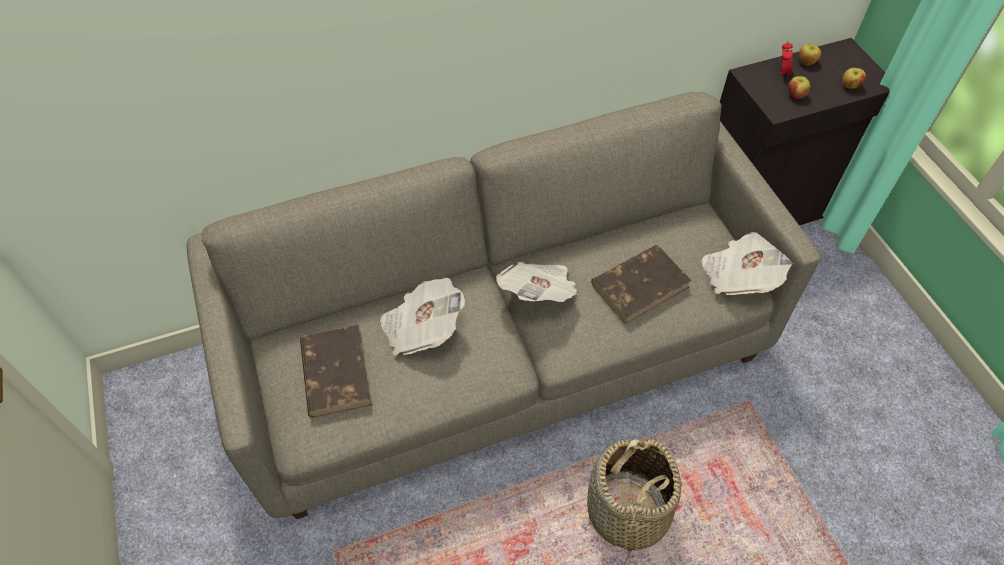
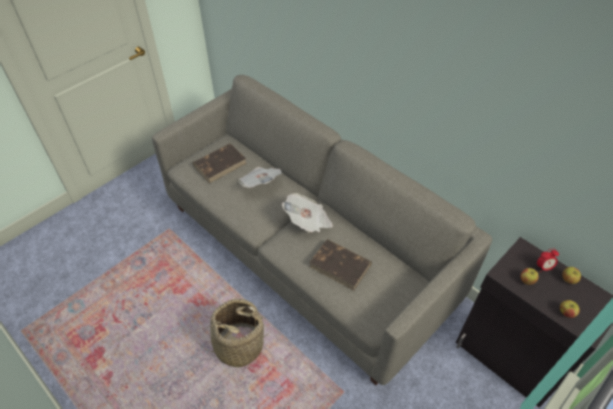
camera: 65 degrees right, 5 degrees down
newspaper [701,232,793,295] -> none

